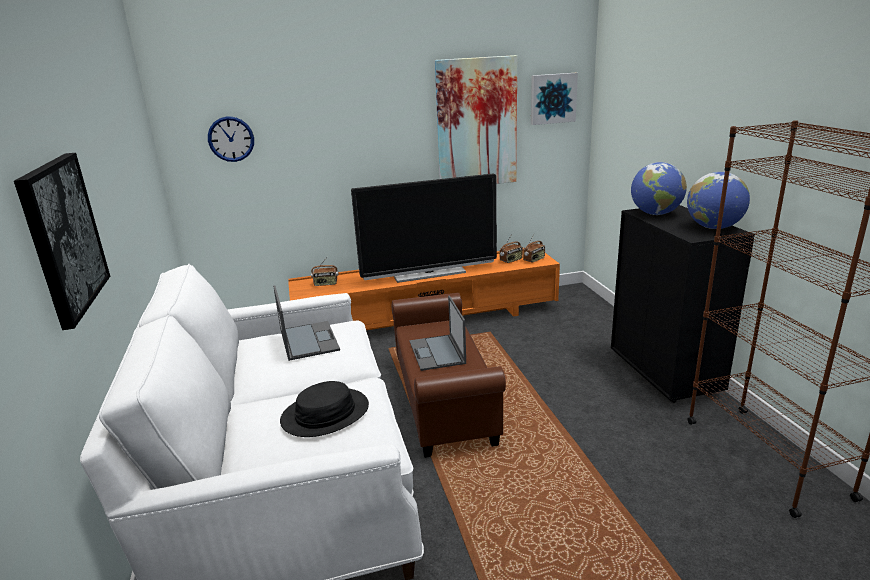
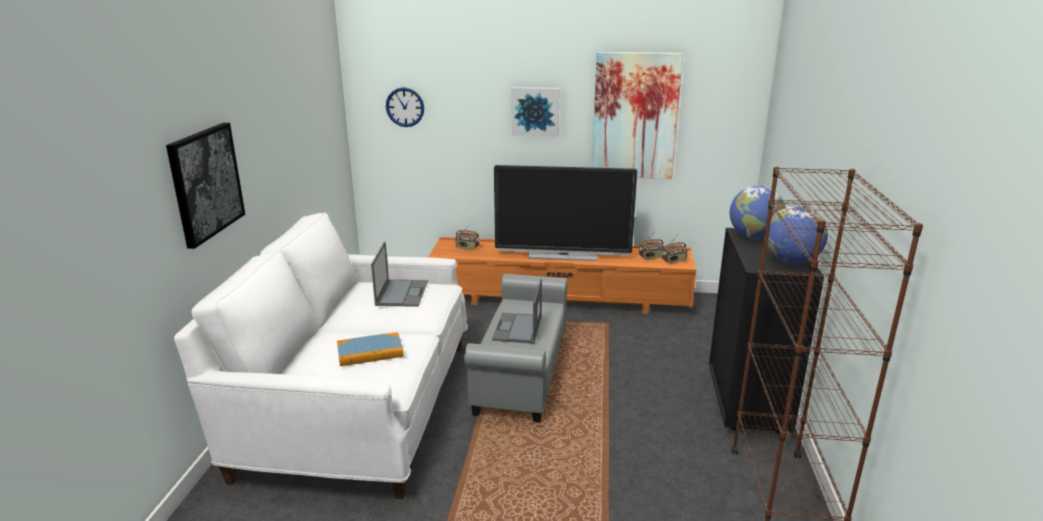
camera: 20 degrees right, 0 degrees up
black hat [280,381,369,437] -> book [337,332,404,366]
brown ottoman [392,293,506,458] -> grey ottoman [464,274,568,423]
picture [531,73,578,125] -> picture moved to [512,87,560,136]

